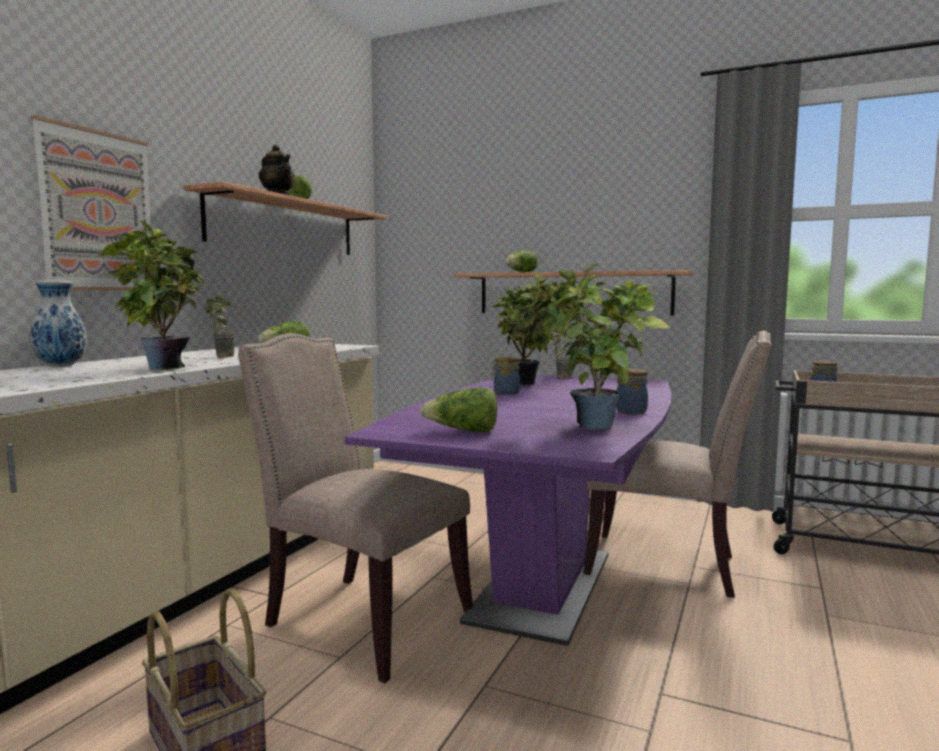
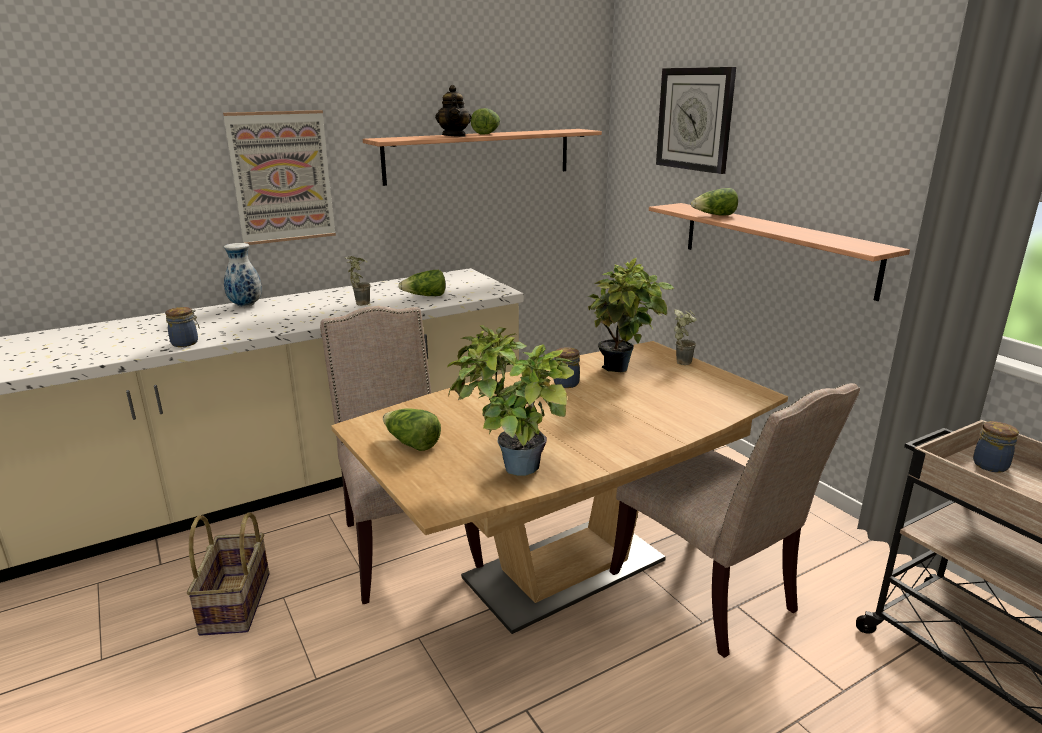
camera: 35 degrees right, 15 degrees up
potted plant [98,220,204,370] -> none
purple dining table [344,375,672,646] -> brown dining table [331,341,788,634]
jar [616,369,648,414] -> jar moved to [165,307,200,347]
none -> wall clock [656,67,736,174]

